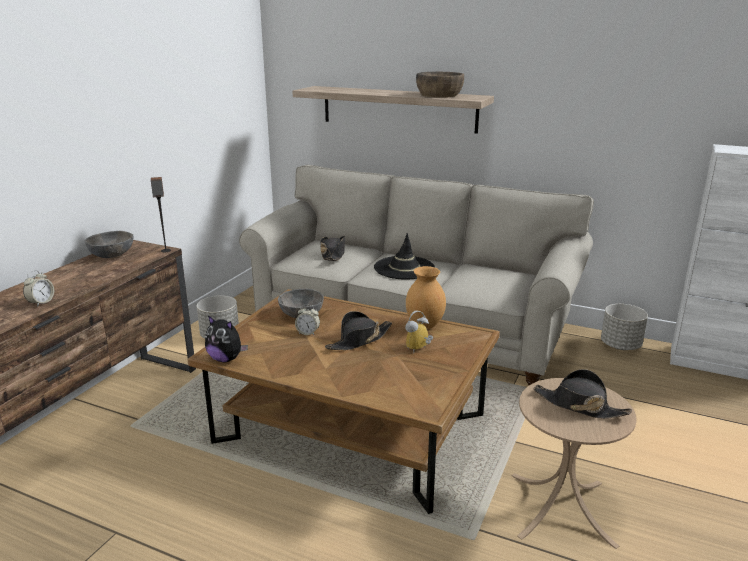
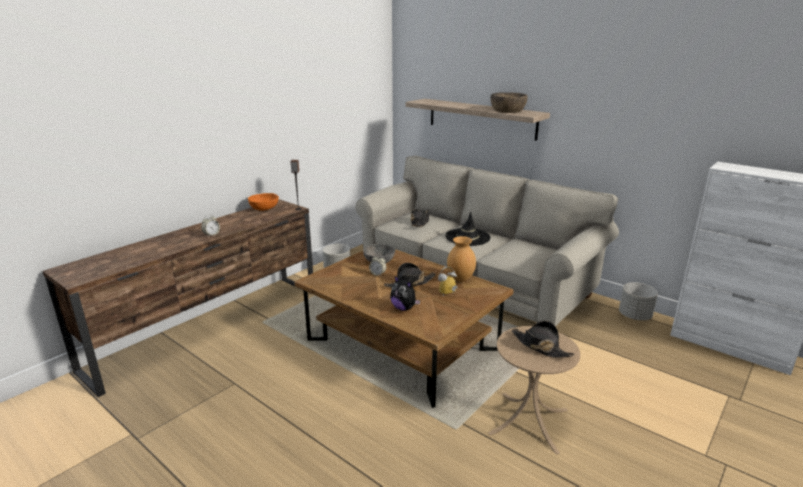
camera: 15 degrees right, 0 degrees up
grey bowl [85,231,133,258] -> orange bowl [248,193,279,211]
plush toy [205,316,248,362] -> plush toy moved to [390,276,420,311]

